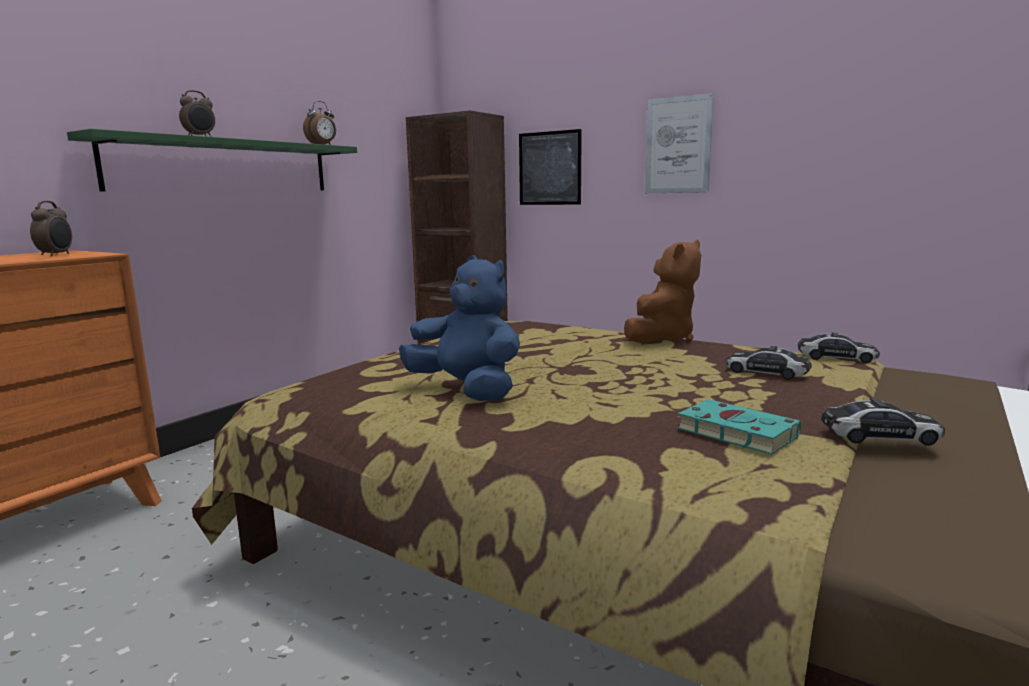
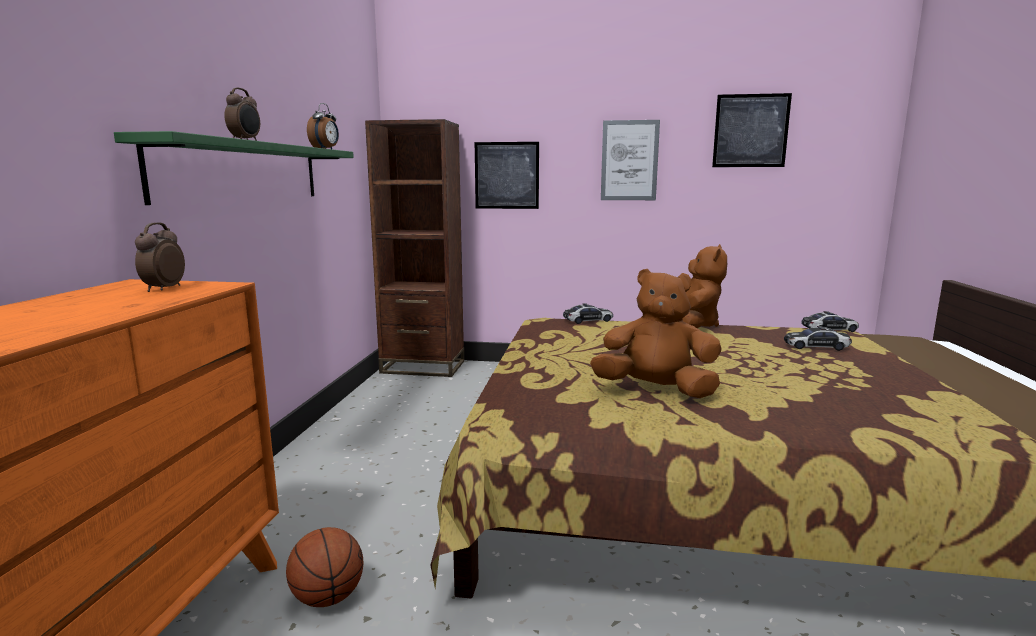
camera: 25 degrees left, 0 degrees up
alarm clock [30,201,72,256] -> alarm clock turned 150 degrees counterclockwise [135,222,185,292]
blue plush toy [399,255,520,401] -> brown plush toy [590,269,722,398]
turquoise book [677,399,801,455] -> none
toy car [821,399,945,446] -> toy car moved to [563,303,613,324]
none -> basketball [286,527,363,607]
none -> picture [712,93,792,167]

